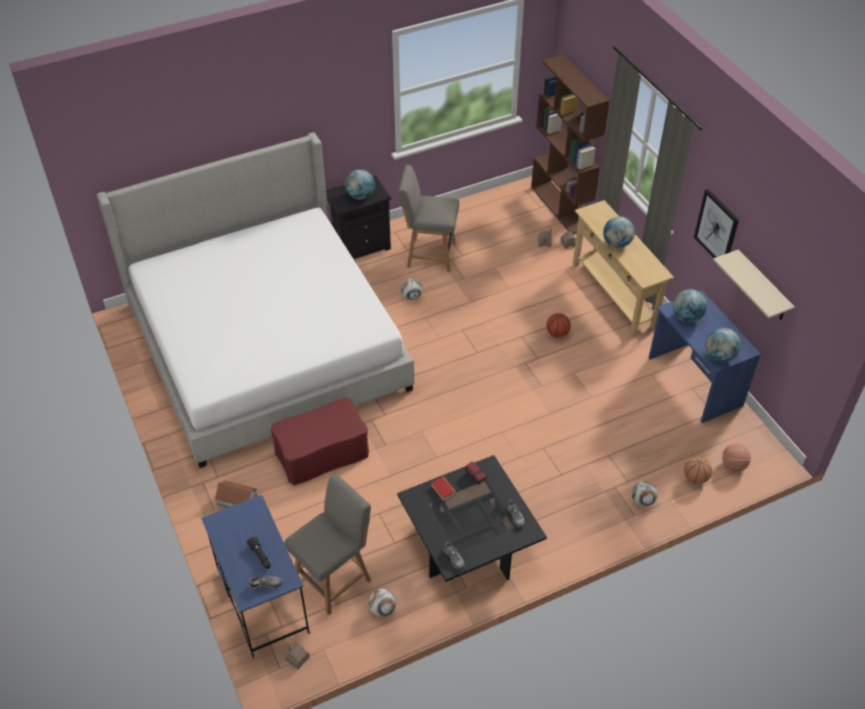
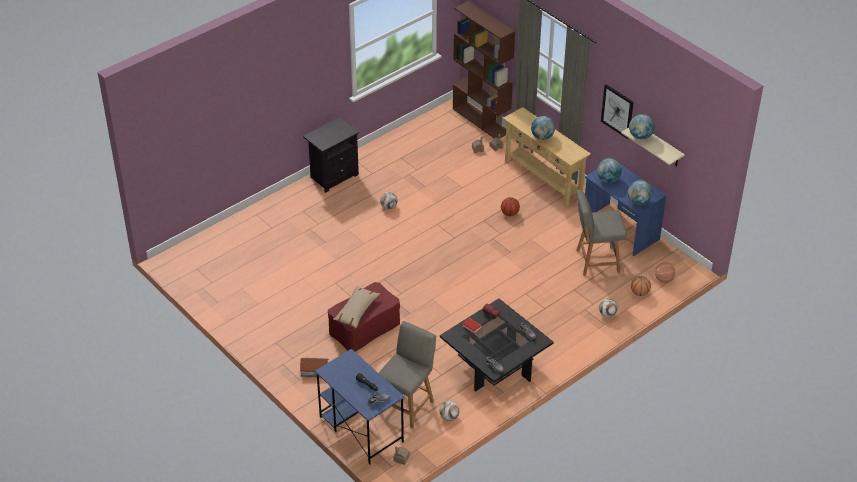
camera: 15 degrees left, 5 degrees down
bed [97,132,415,468] -> none
globe [345,169,375,200] -> globe moved to [629,114,655,140]
grey chair [398,165,459,272] -> grey chair moved to [576,190,627,276]
none -> beige pillow [333,286,380,328]

